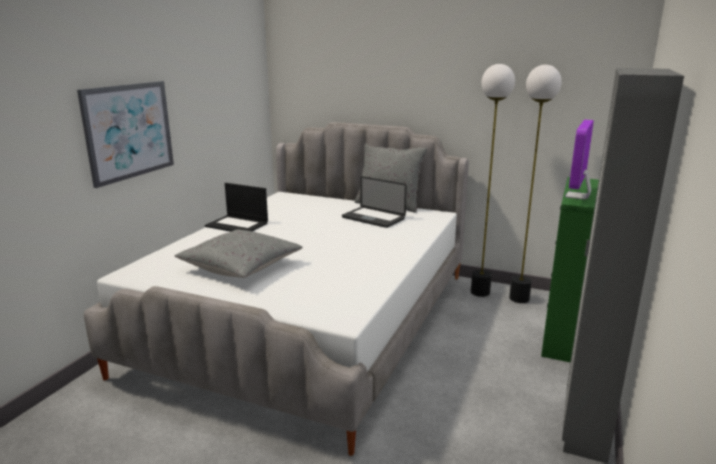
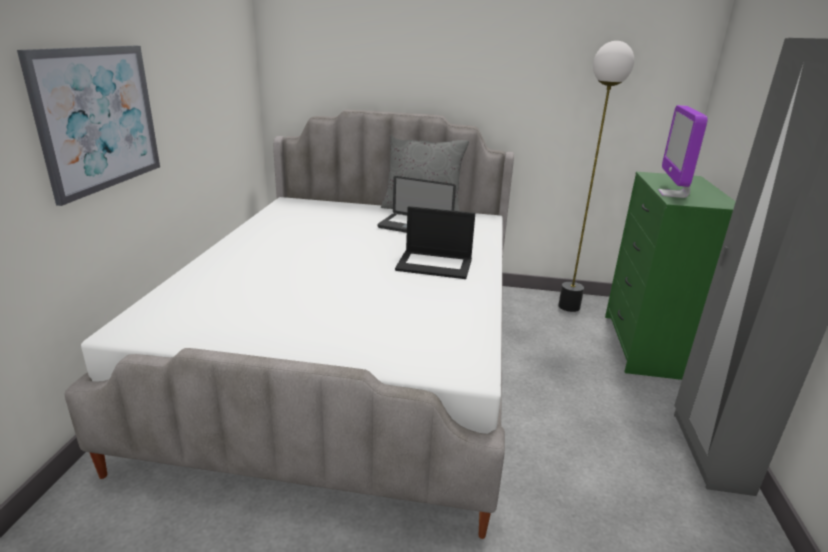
camera: 15 degrees left, 5 degrees up
grey pillow [175,229,303,278] -> none
laptop [205,183,268,232] -> laptop moved to [395,206,475,279]
floor lamp [471,64,515,297] -> none

